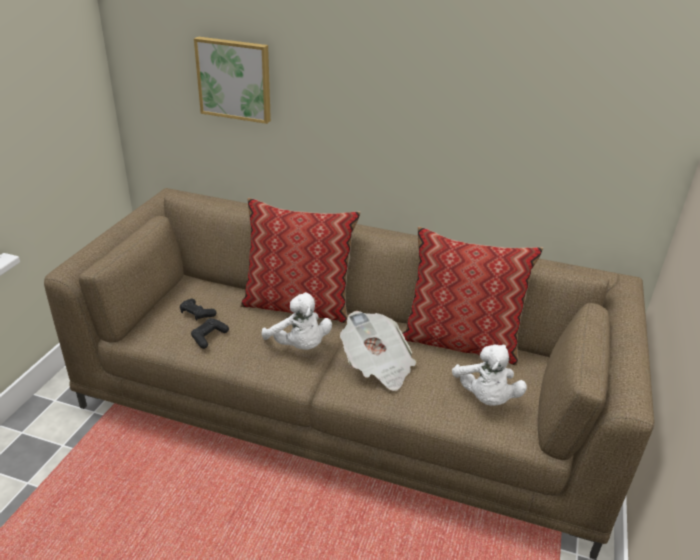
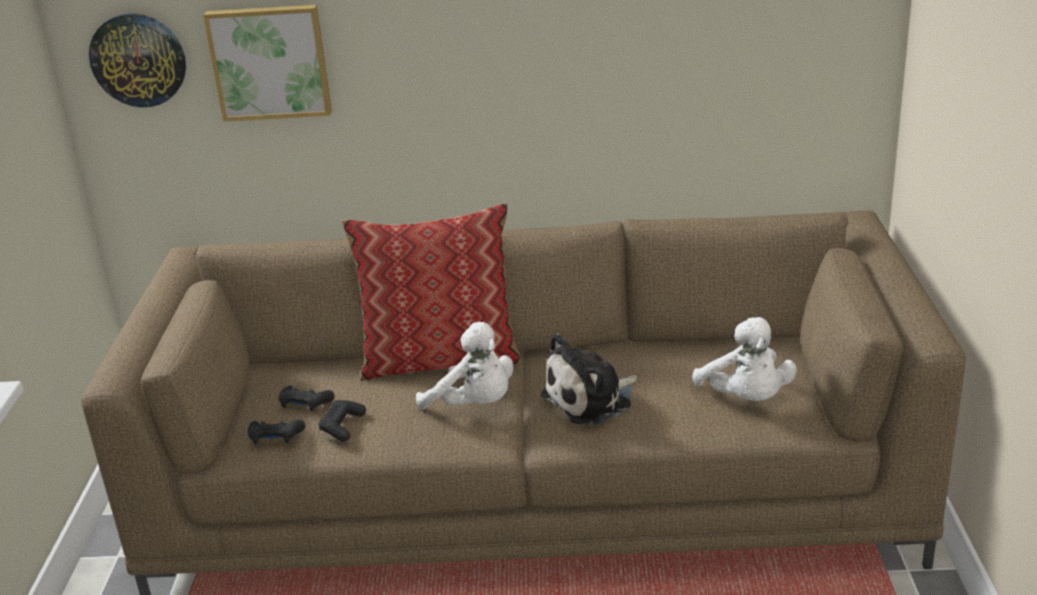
camera: 15 degrees left, 5 degrees down
newspaper [340,311,416,391] -> plush toy [541,333,638,425]
pillow [402,226,544,366] -> none
none -> wall clock [89,13,186,107]
none -> black game controller [248,419,305,445]

